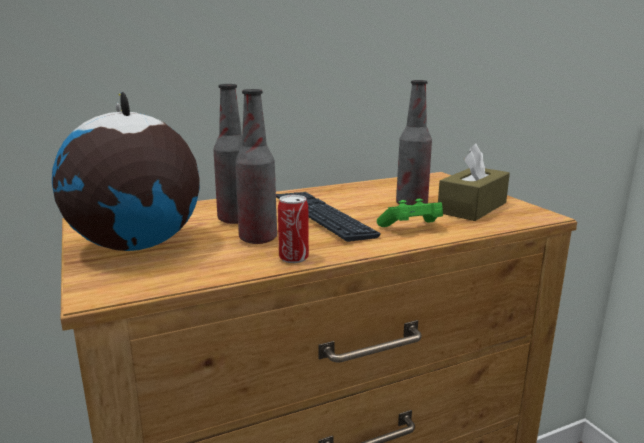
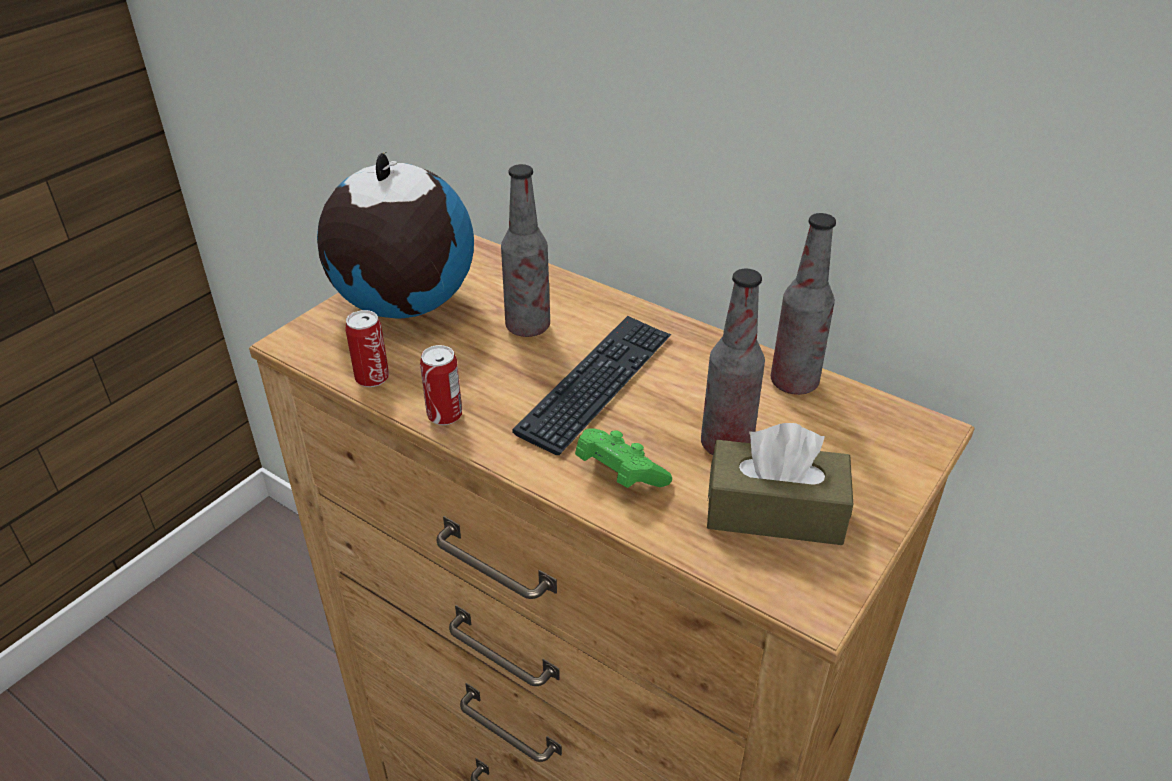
camera: 60 degrees right, 20 degrees up
bottle [235,89,277,244] -> bottle moved to [771,213,836,395]
none -> can [346,310,389,387]

